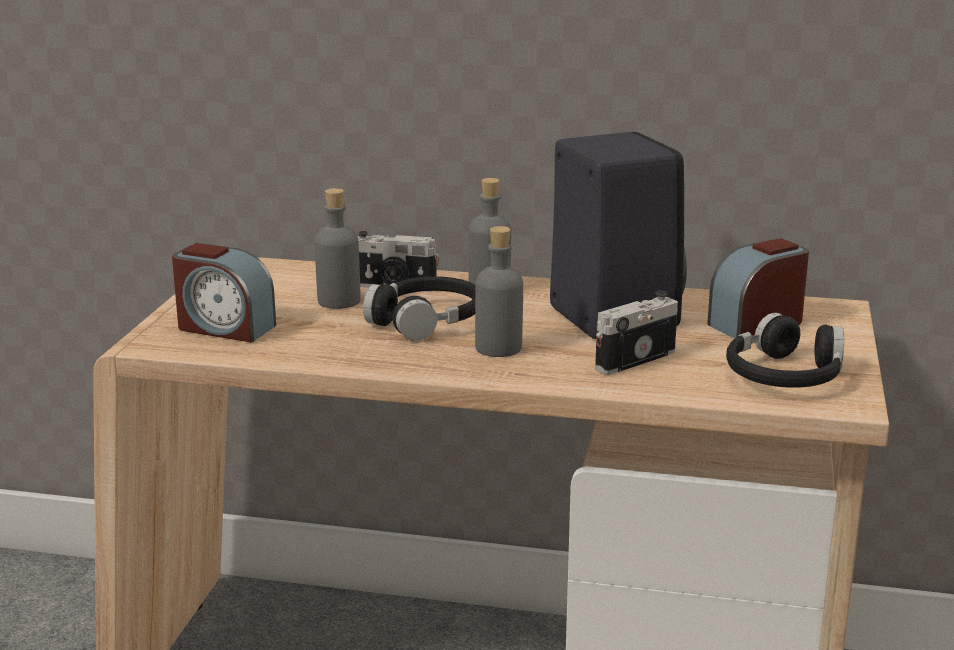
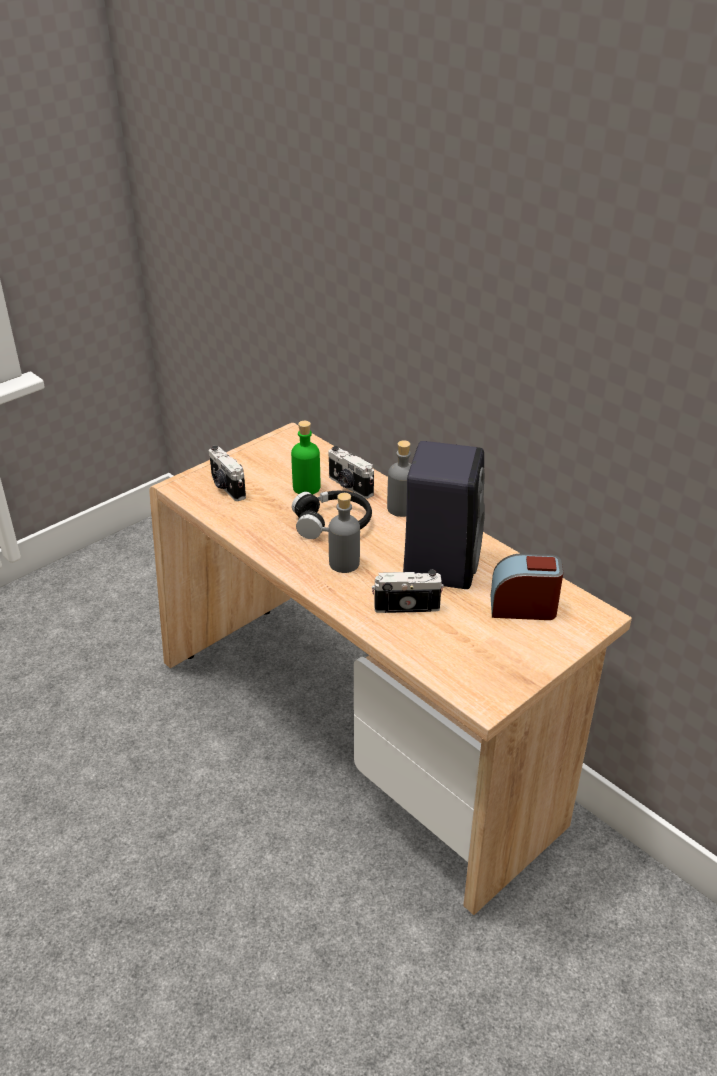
camera: 35 degrees right, 15 degrees up
alarm clock [172,243,276,343] -> camera [209,446,246,501]
grey bottle [315,188,360,309] -> green bottle [291,421,320,495]
black headphones [726,313,844,388] -> none

